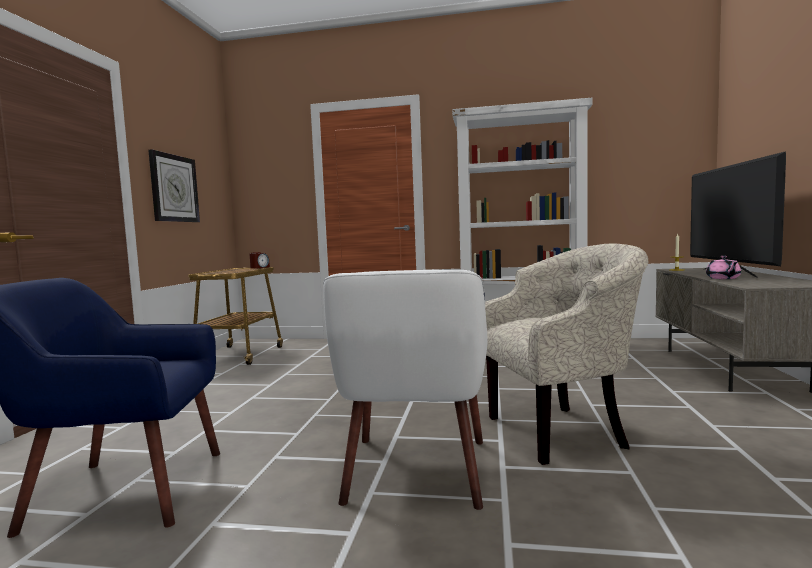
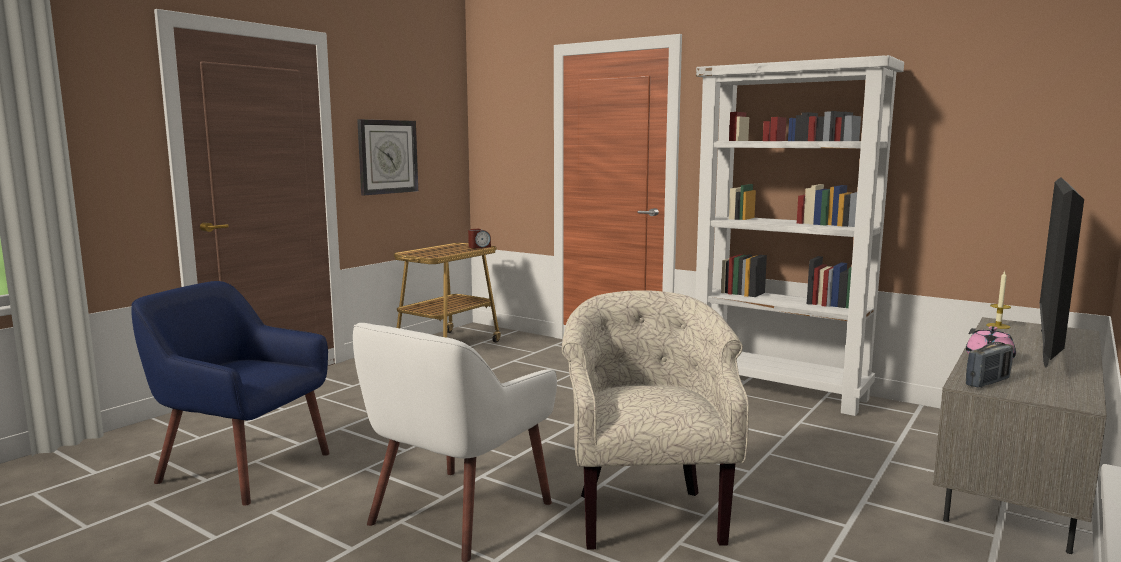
camera: 25 degrees right, 5 degrees up
beige armchair [485,244,648,465] -> beige armchair turned 105 degrees counterclockwise [562,290,749,550]
none -> radio [966,342,1014,388]

